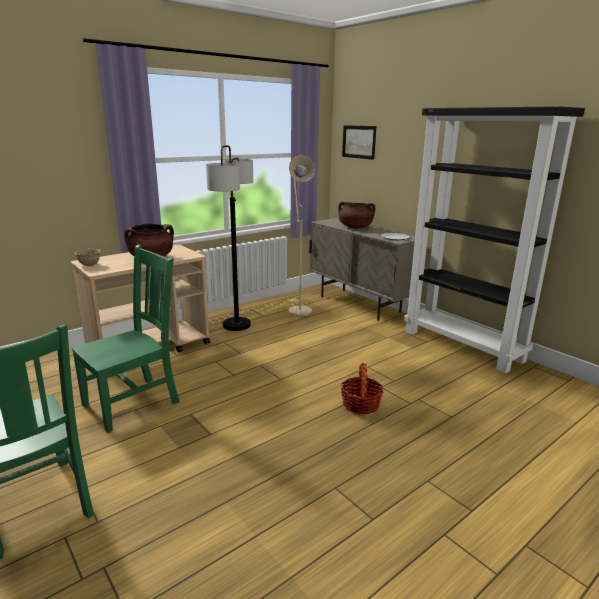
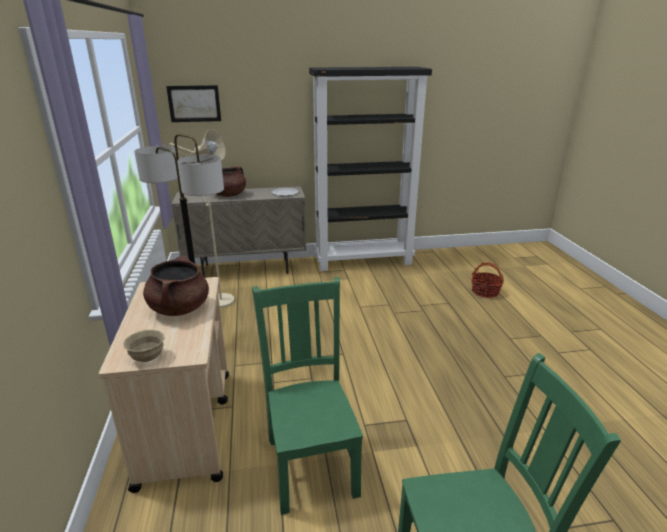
camera: 60 degrees left, 5 degrees up
basket [341,363,383,414] -> basket moved to [472,262,504,298]

